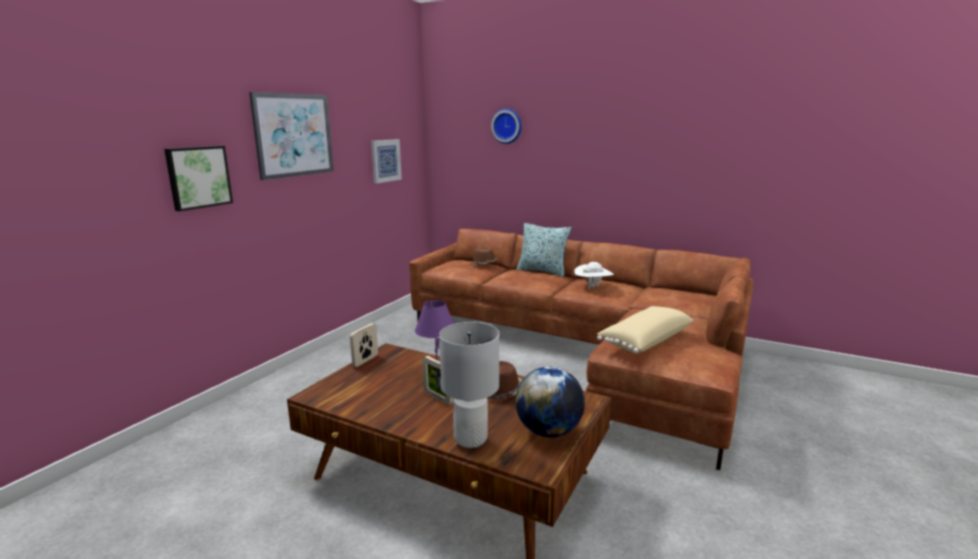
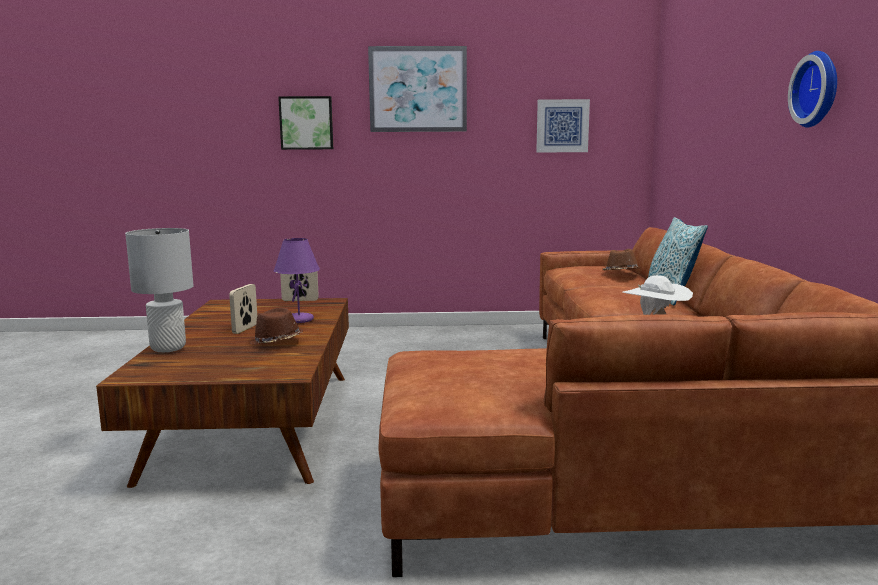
camera: 60 degrees right, 5 degrees down
wall clock [491,108,522,144] -> wall clock moved to [788,51,837,128]
globe [515,366,585,437] -> none
beige pillow [597,306,693,354] -> none

